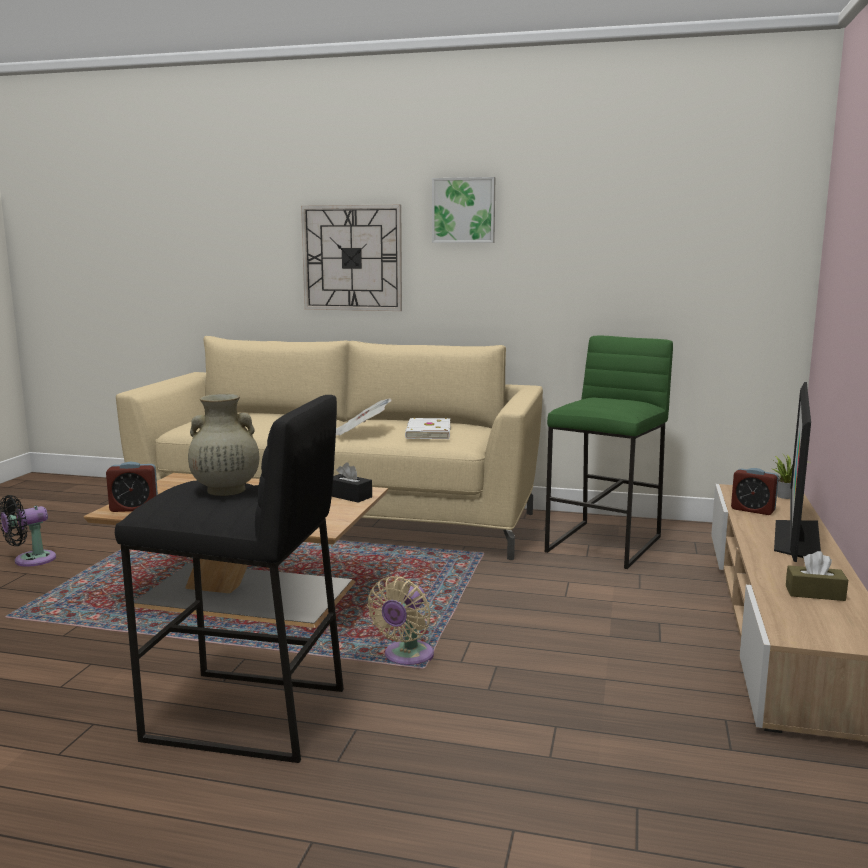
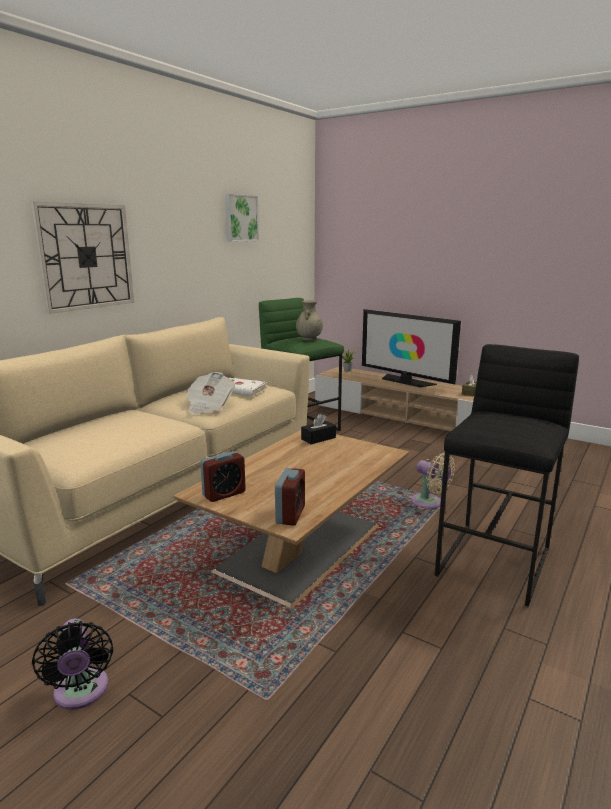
camera: 70 degrees left, 5 degrees up
beige vase [188,394,260,496] -> beige vase moved to [296,300,323,341]
picture [432,177,495,243] -> picture moved to [225,194,259,242]
alarm clock [731,468,779,515] -> alarm clock moved to [200,451,246,502]

